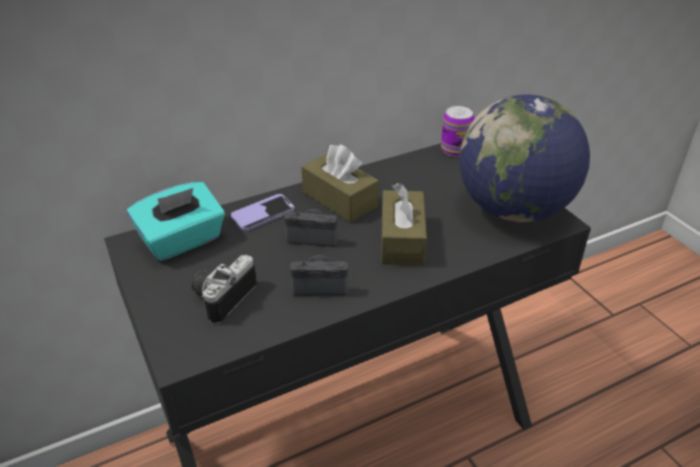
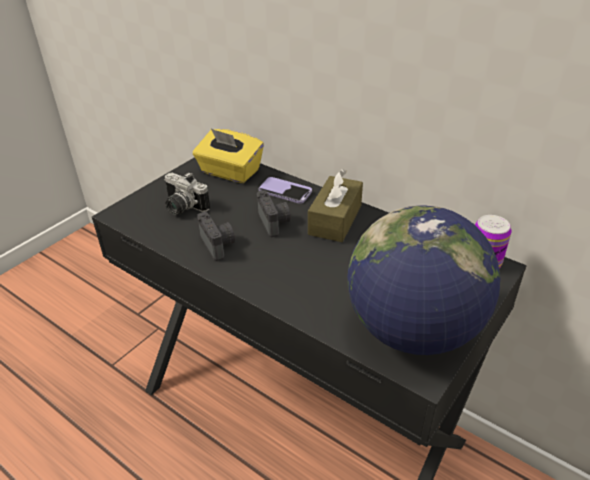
camera: 65 degrees right, 0 degrees up
turquoise tissue box [127,182,225,261] -> yellow tissue box [193,129,264,183]
camera [192,254,257,324] -> camera turned 150 degrees counterclockwise [164,172,210,215]
brown tissue box [381,183,427,266] -> none

